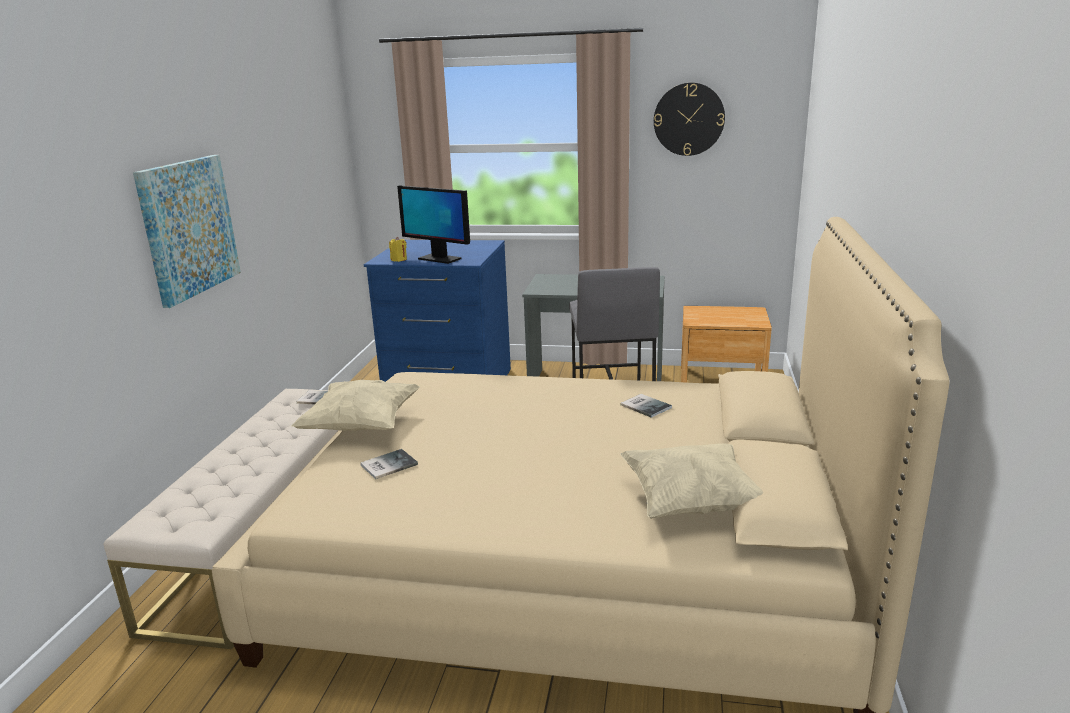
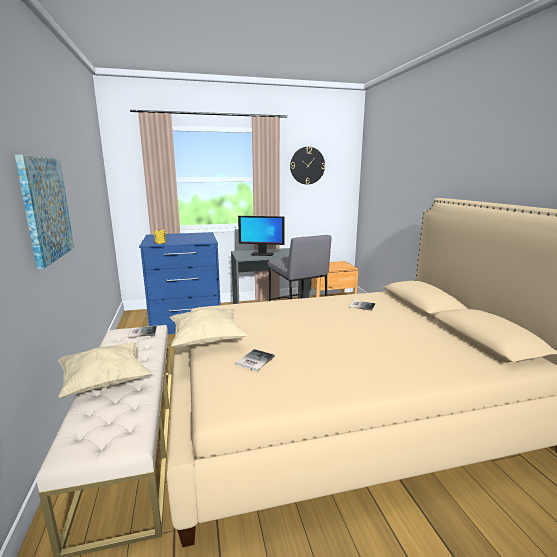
camera: 25 degrees left, 5 degrees down
monitor [397,185,470,264] -> monitor moved to [238,216,285,256]
beige pillow [620,443,763,519] -> beige pillow moved to [58,343,152,398]

